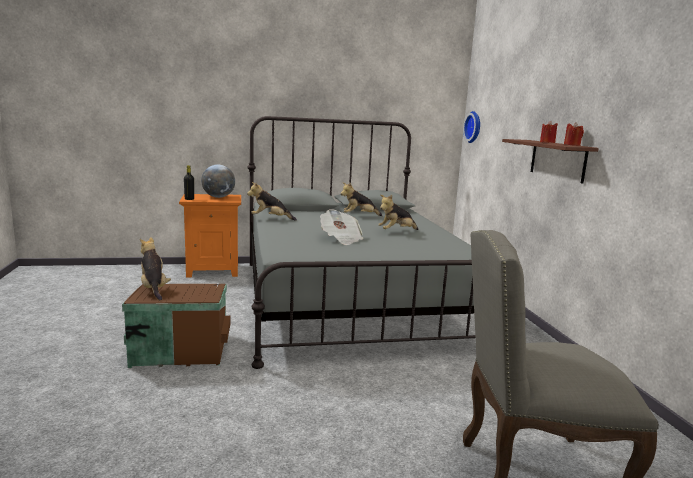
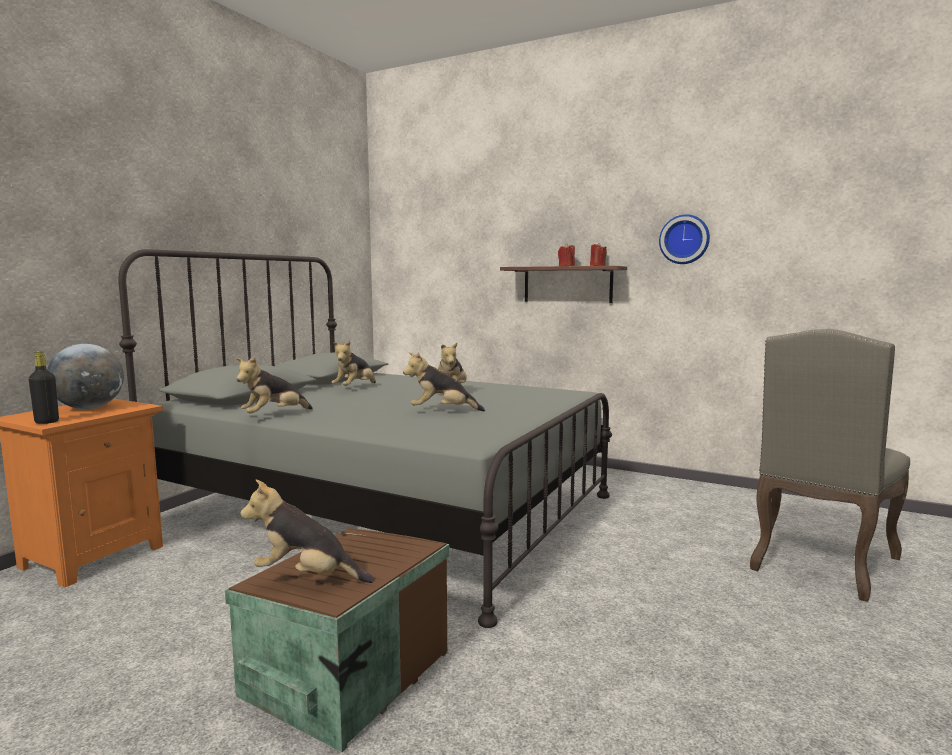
camera: 50 degrees left, 5 degrees down
newspaper [320,209,364,245] -> plush toy [403,352,485,411]
wall clock [463,111,480,143] -> wall clock moved to [659,214,710,264]

